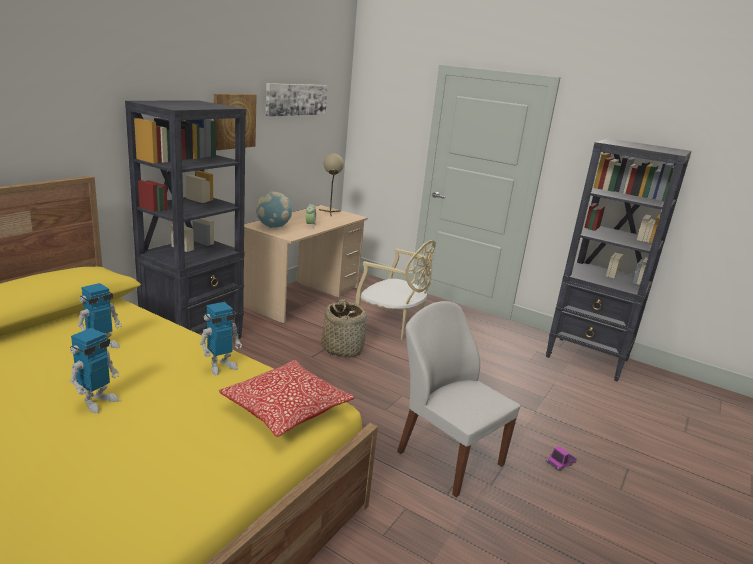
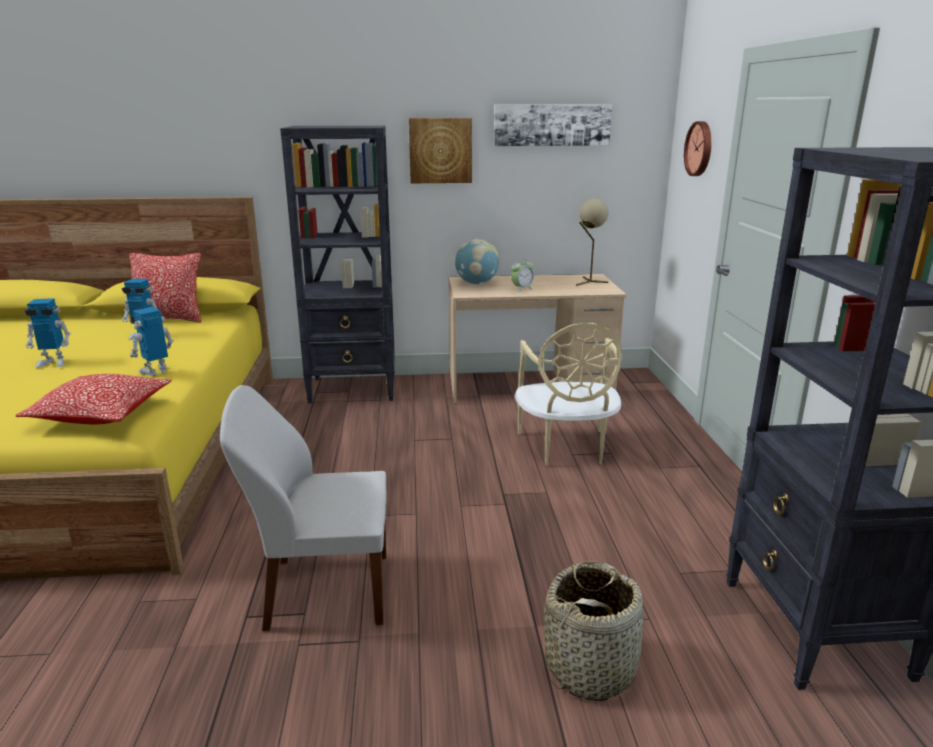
camera: 55 degrees right, 0 degrees up
toy robot [200,302,242,375] -> toy robot turned 120 degrees clockwise [130,307,174,376]
basket [321,299,367,358] -> basket moved to [544,561,644,701]
white chair [397,301,521,497] -> white chair turned 105 degrees counterclockwise [220,385,387,631]
toy truck [546,446,577,471] -> none
none -> pillow [129,253,201,323]
none -> wall clock [684,121,712,176]

